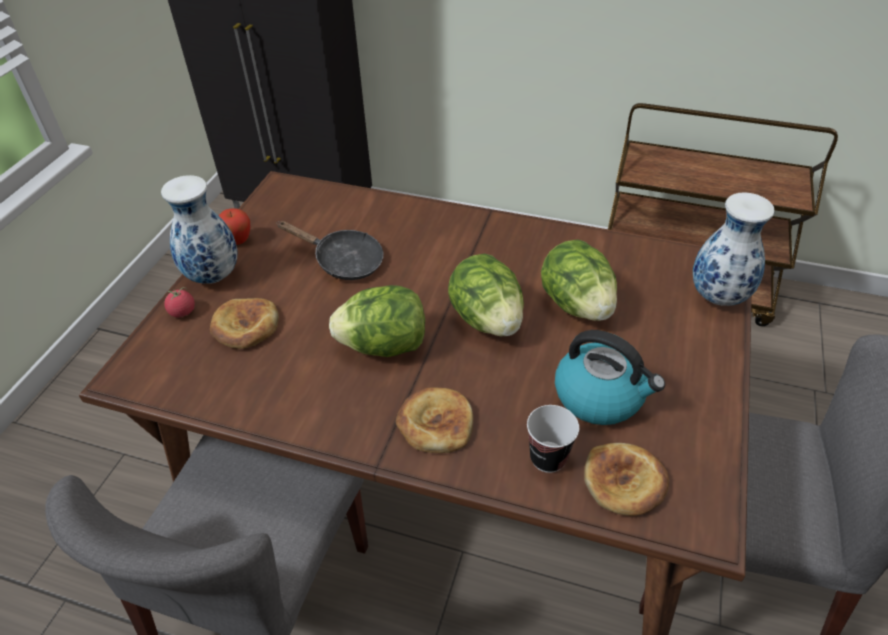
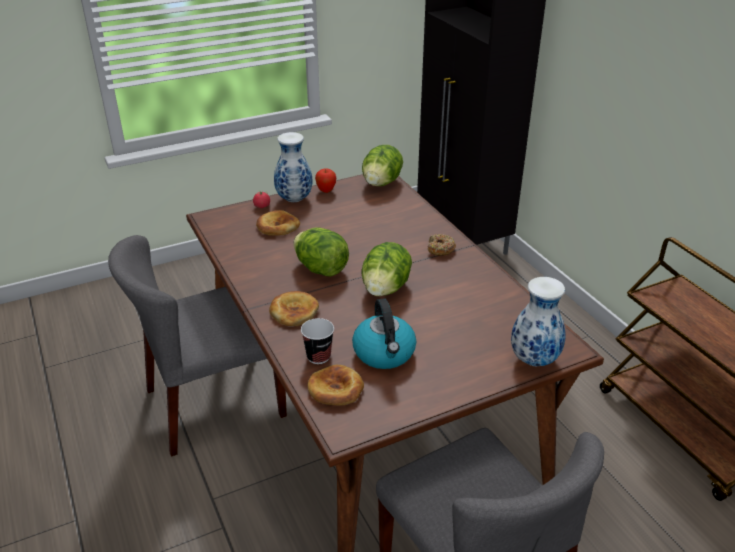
camera: 45 degrees right, 10 degrees down
black frying pan [278,221,383,280] -> none
lettuce [541,239,617,321] -> lettuce moved to [362,145,403,186]
none -> donut [428,234,456,256]

